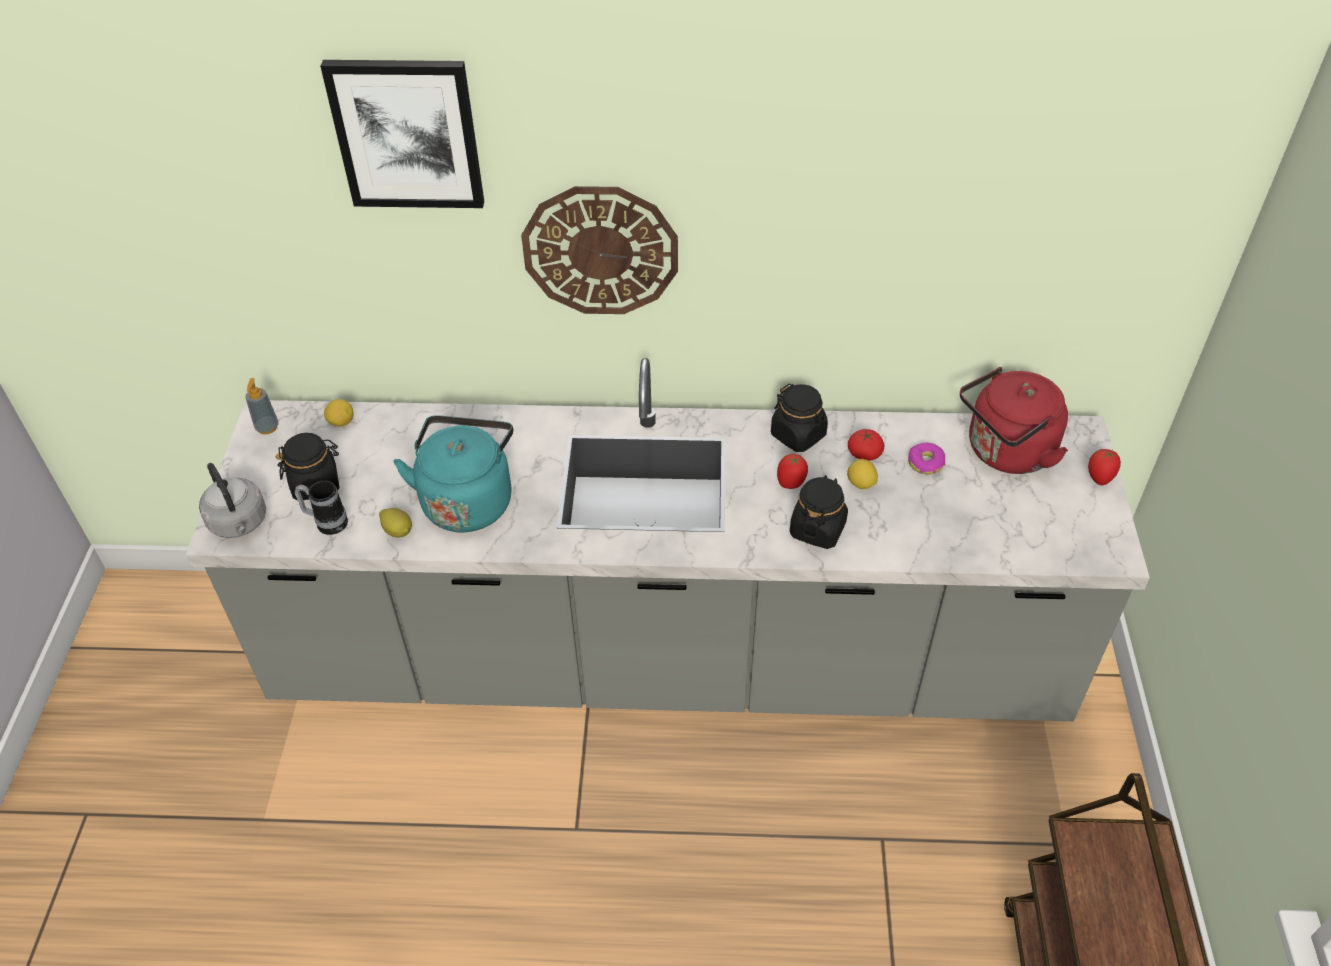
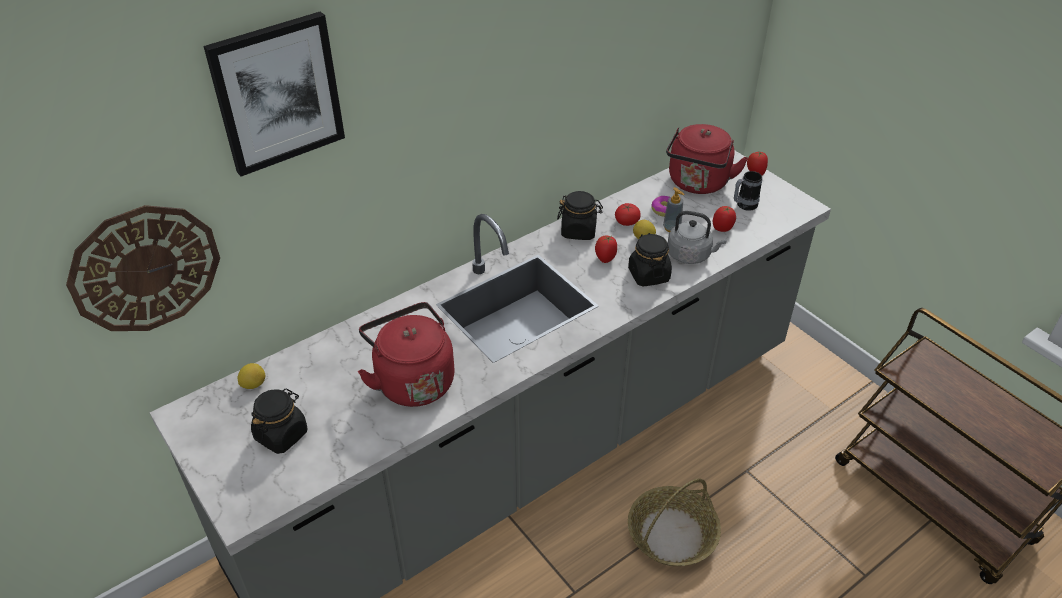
camera: 40 degrees left, 5 degrees down
grey kettle [199,463,266,538] -> grey kettle moved to [668,211,727,264]
soap dispenser [245,378,279,435] -> soap dispenser moved to [663,187,684,232]
mug [295,480,348,535] -> mug moved to [734,171,762,211]
lemon [379,508,412,537] -> none
turquoise kettle [393,415,513,532] -> red kettle [358,302,455,407]
wall clock [521,186,678,314] -> wall clock moved to [66,205,220,331]
none -> basket [628,479,721,566]
none -> tomato [713,206,736,232]

